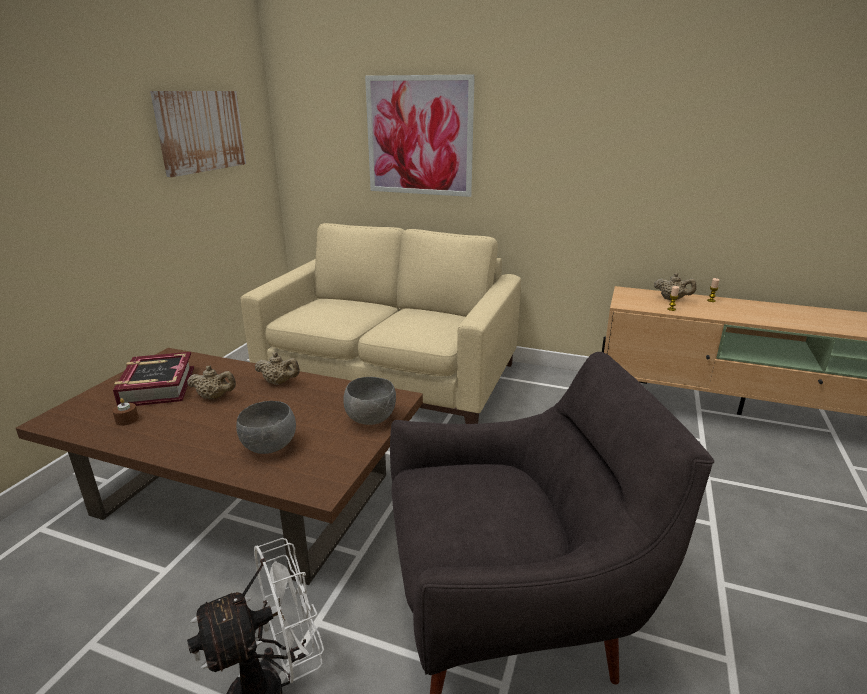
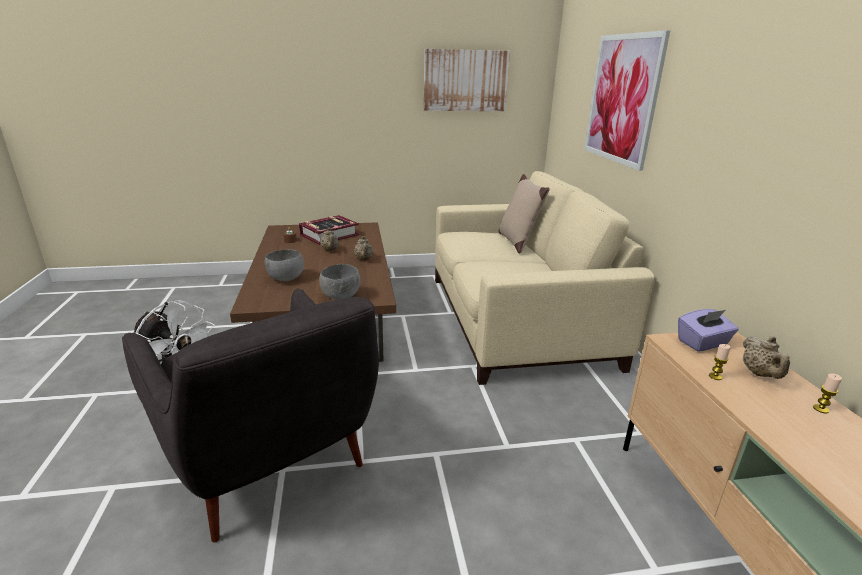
camera: 60 degrees right, 0 degrees up
none -> beige pillow [498,174,550,254]
none -> purple tissue box [678,309,739,352]

